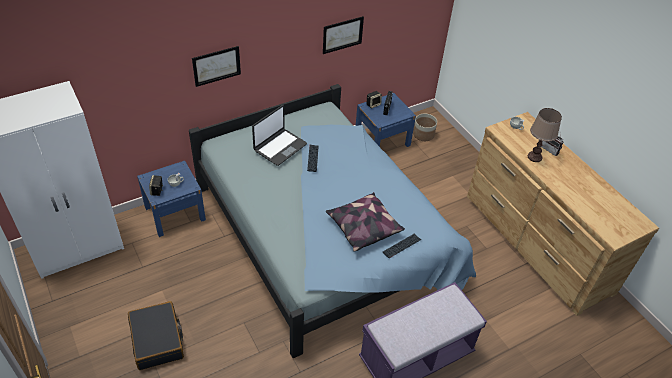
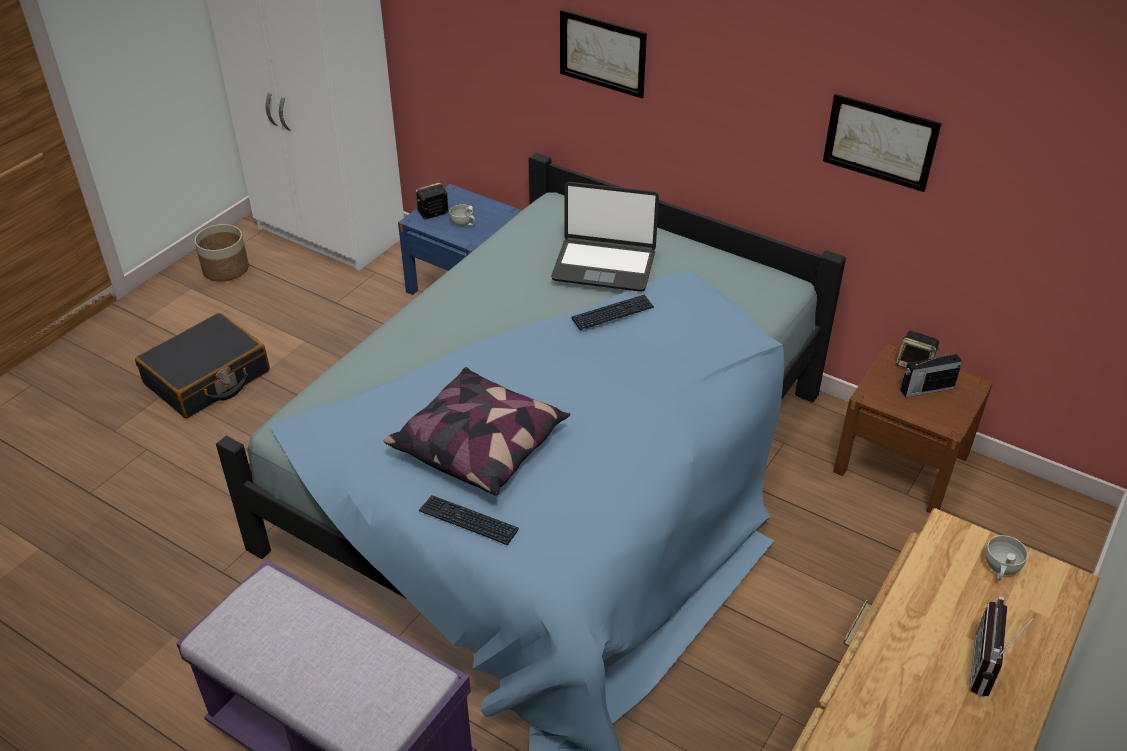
camera: 65 degrees right, 5 degrees down
blue nightstand [356,93,416,147] -> brown nightstand [833,343,993,513]
planter [413,114,437,141] -> planter moved to [194,224,249,281]
brown table lamp [528,108,562,162] -> none

